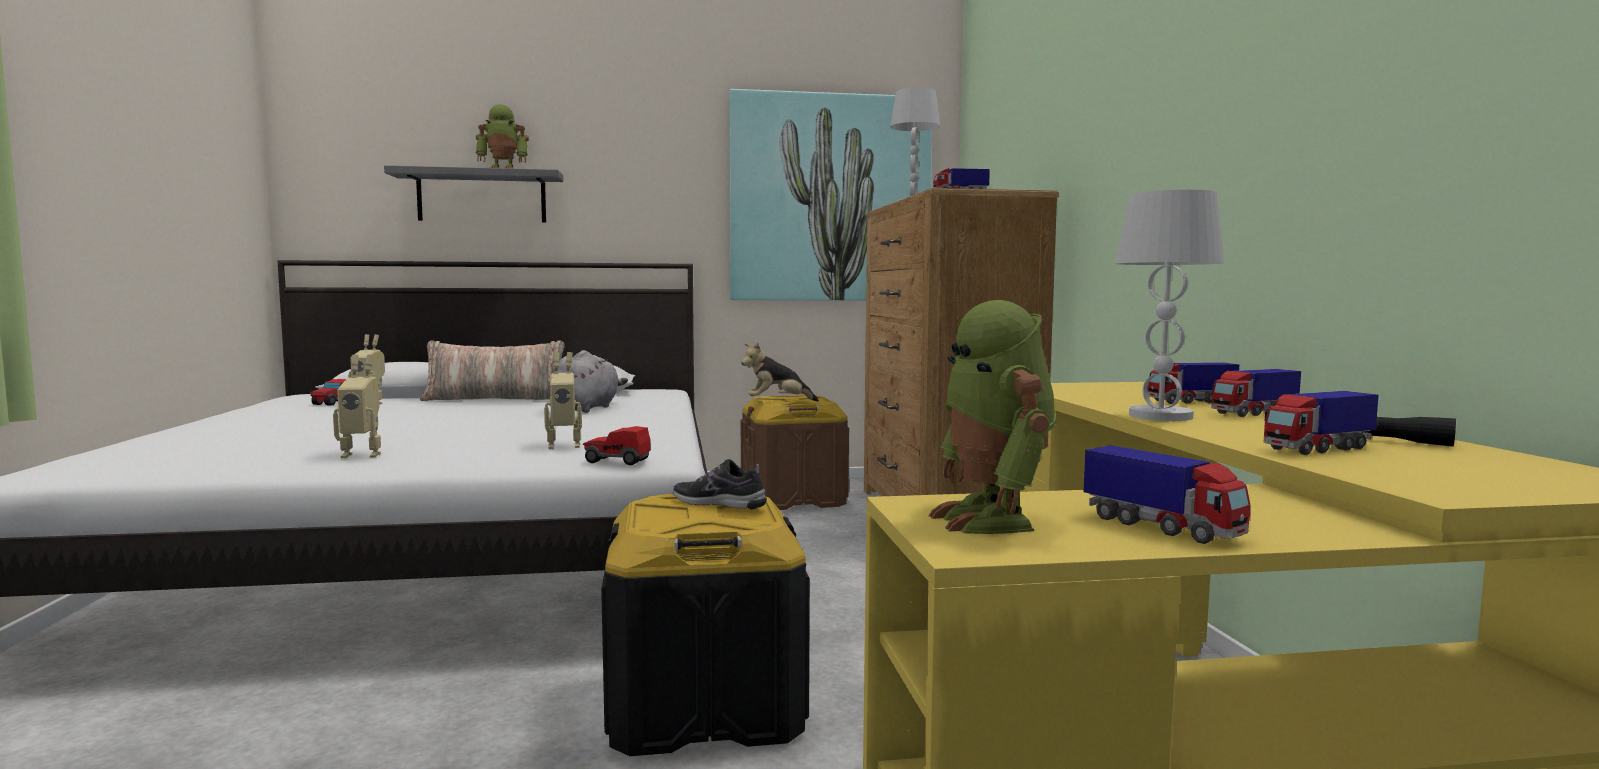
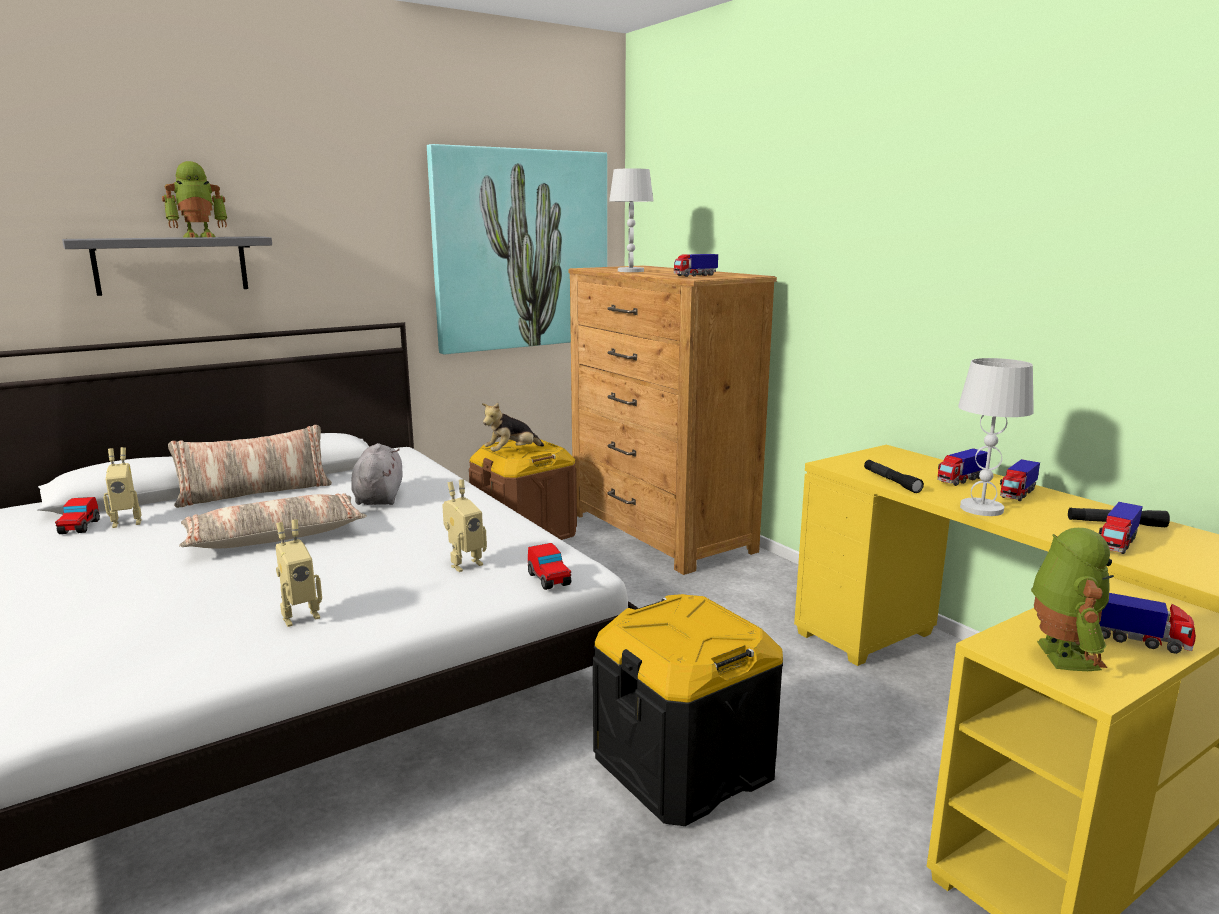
camera: 25 degrees left, 10 degrees up
toy car [583,426,651,465] -> toy car turned 105 degrees counterclockwise [527,543,572,590]
shoe [673,459,767,509] -> none
toy robot [928,300,1056,534] -> toy robot turned 135 degrees counterclockwise [1031,528,1114,671]
none -> pillow [179,493,367,549]
none -> black flashlight [864,460,924,493]

